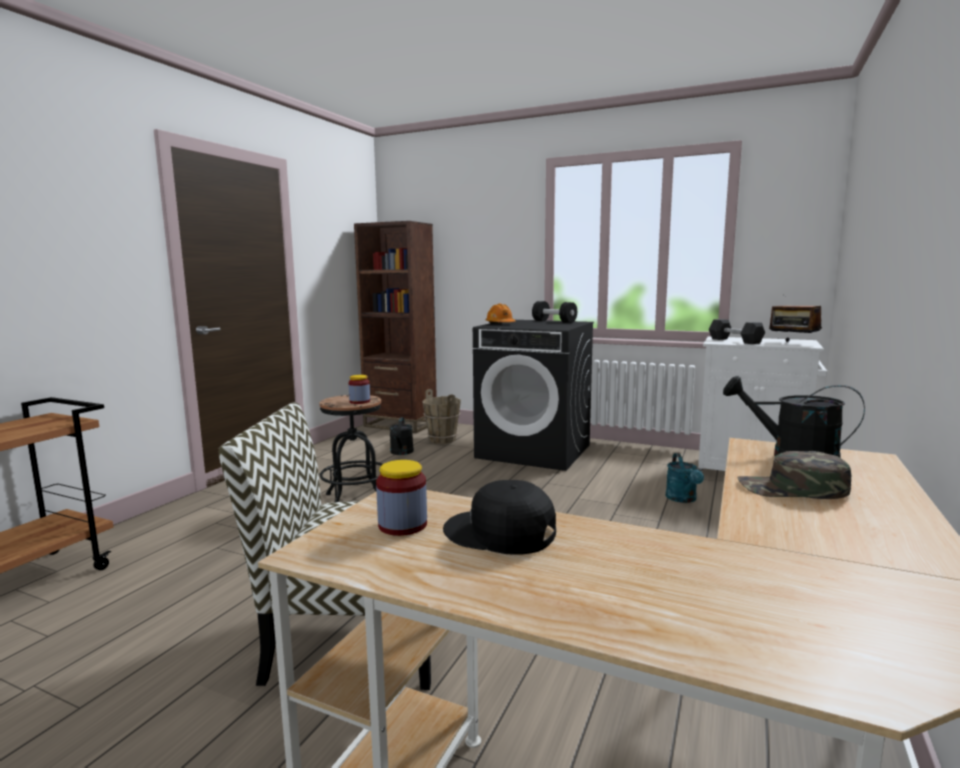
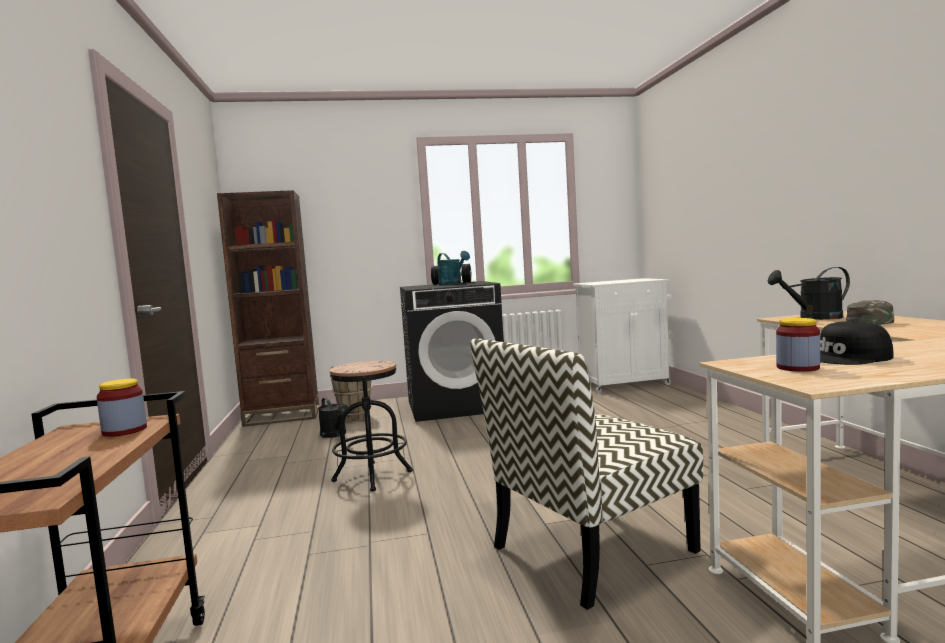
camera: 35 degrees left, 5 degrees down
jar [348,375,370,404] -> jar moved to [97,379,147,437]
orange hard hat [485,304,516,324] -> none
turquoise watering can [665,453,704,503] -> turquoise watering can moved to [437,251,470,285]
grey dumbbell [709,319,765,344] -> none
radio [769,294,822,342] -> none

